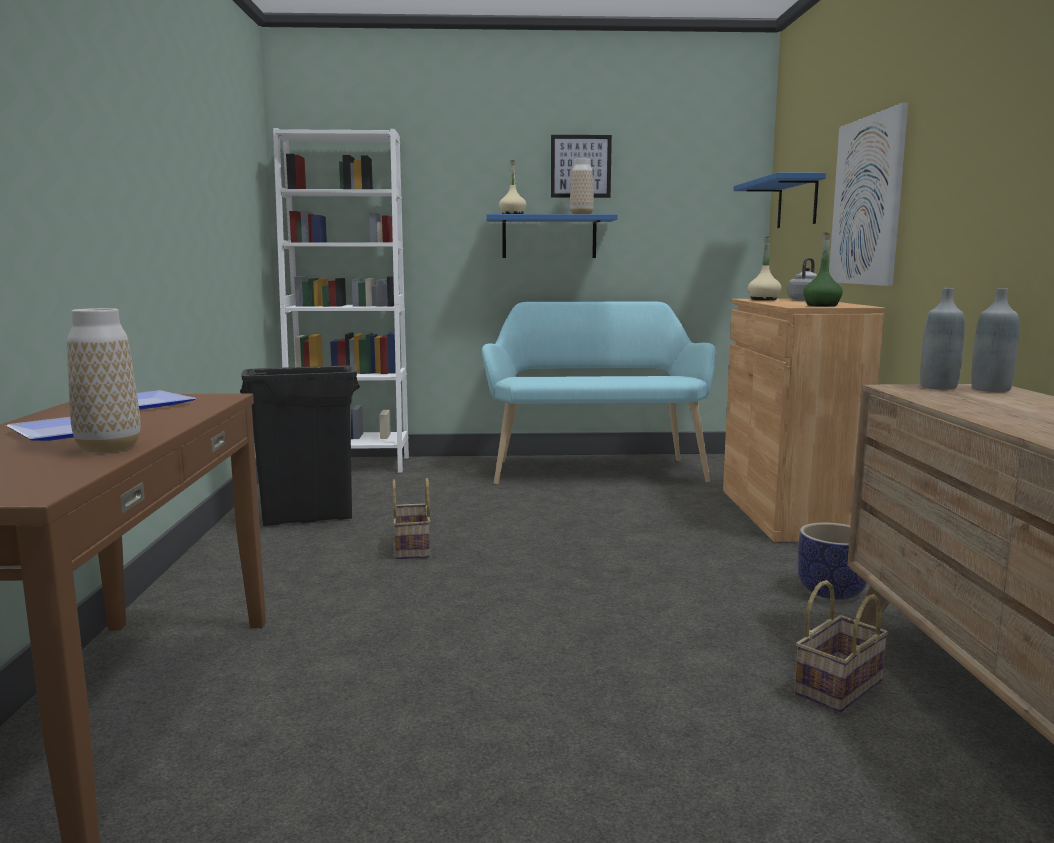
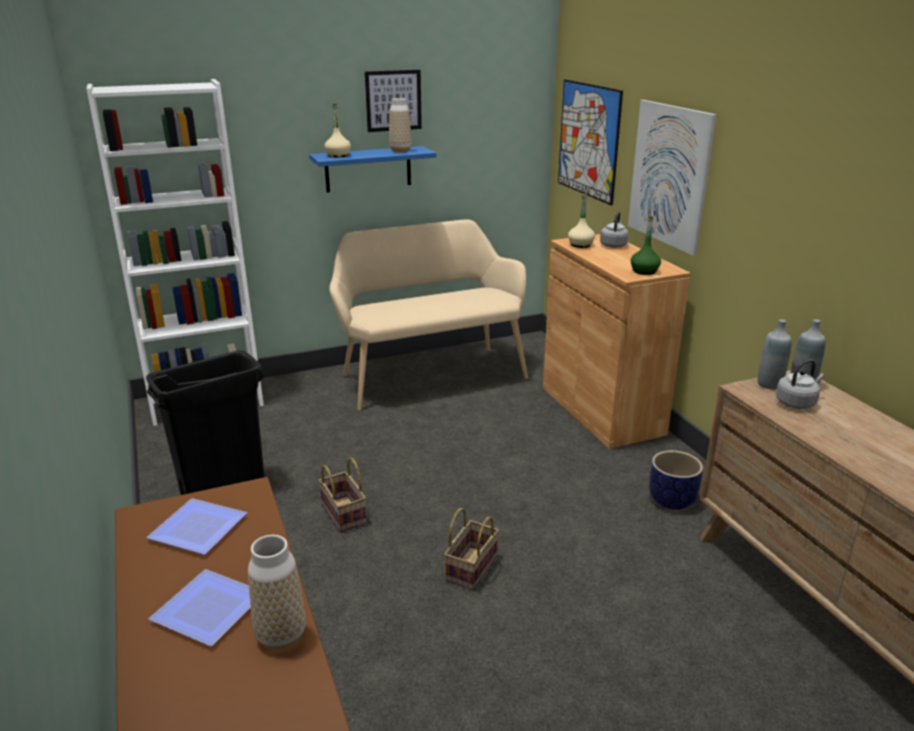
camera: 20 degrees left, 15 degrees up
turquoise bench [482,301,716,485] -> beige bench [329,219,528,411]
blue shelf [733,172,826,228] -> picture [558,79,623,205]
basket [794,580,888,713] -> basket moved to [444,508,499,590]
none -> grey kettle [776,359,824,409]

